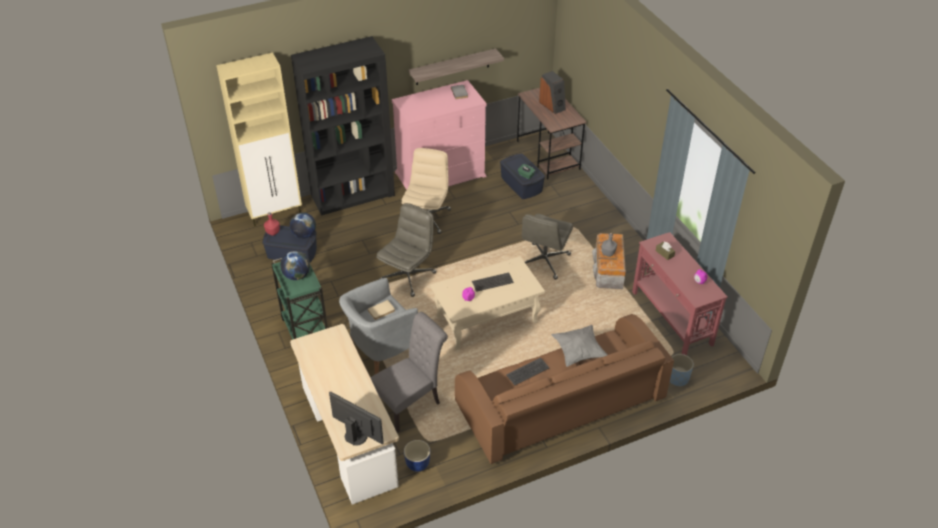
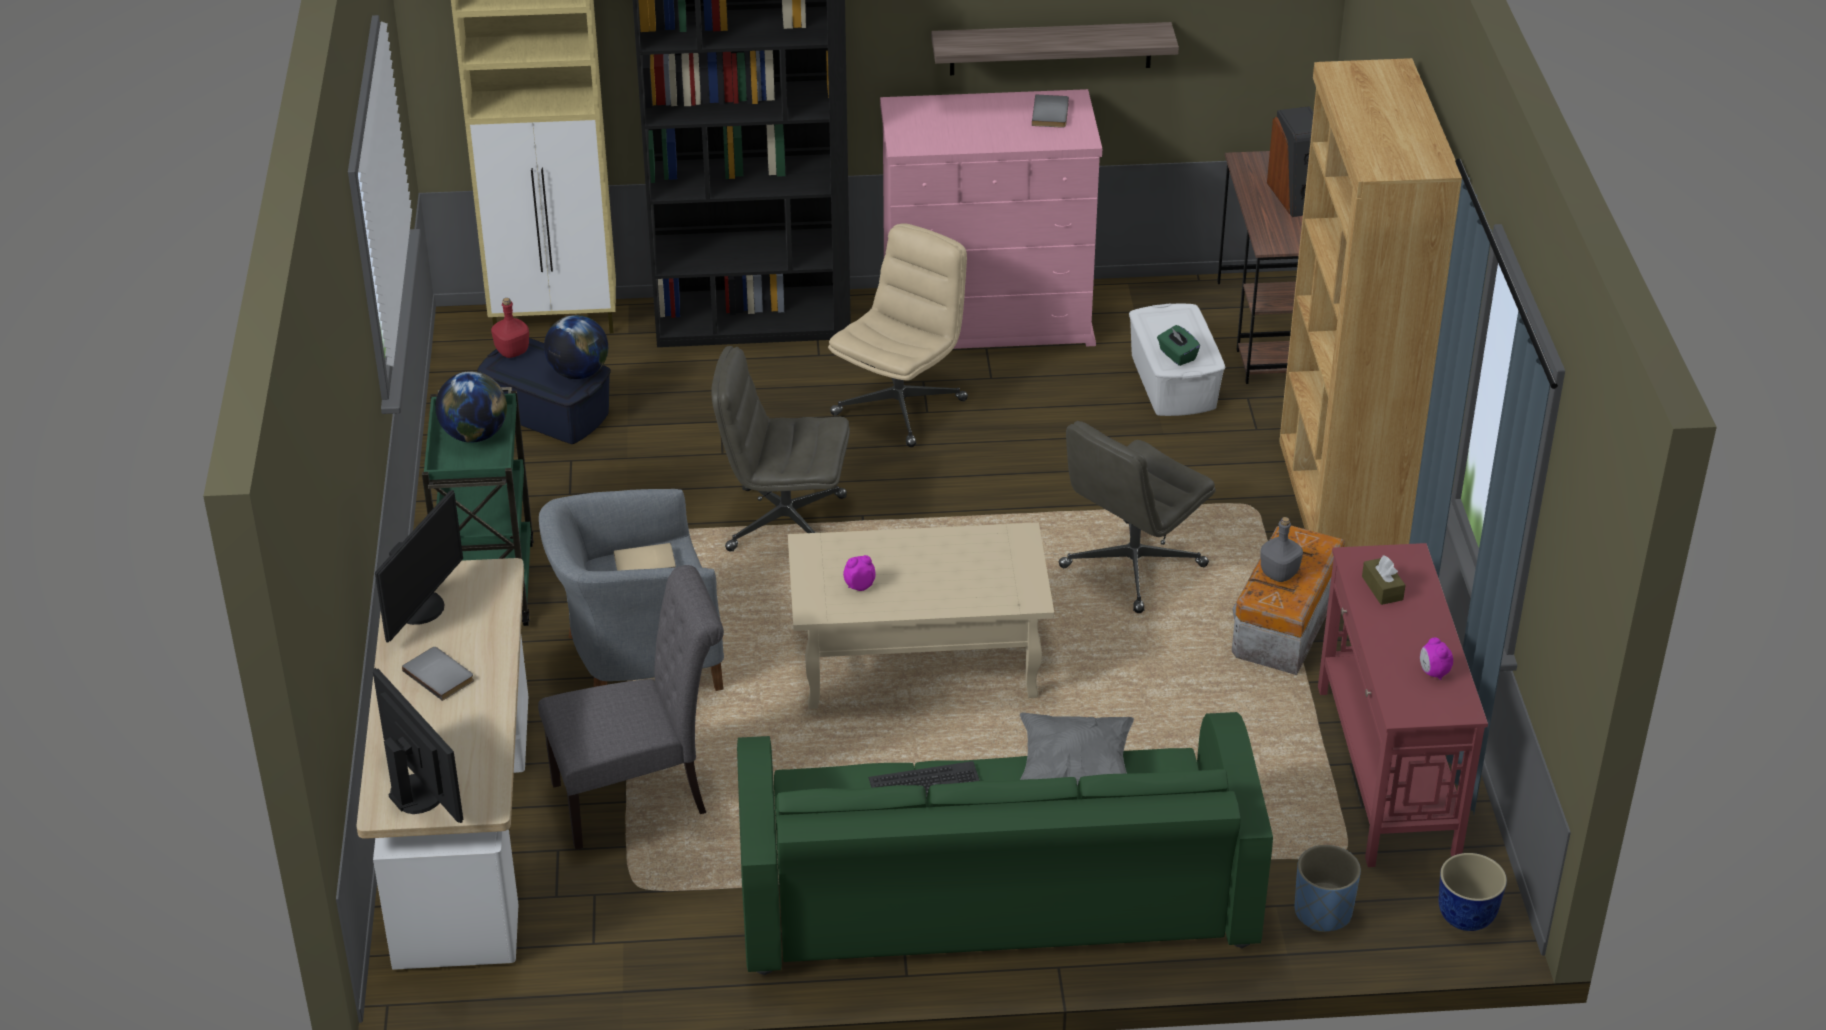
camera: 20 degrees right, 5 degrees down
grey office chair [376,203,436,297] -> grey office chair turned 135 degrees counterclockwise [711,346,850,551]
planter [404,440,430,472] -> planter moved to [1439,853,1507,931]
brown sofa [455,314,674,464] -> green sofa [737,712,1273,975]
keyboard [472,273,514,292] -> none
blue storage box [500,154,545,199] -> white storage box [1129,304,1225,416]
none -> monitor [375,490,463,642]
none -> grey book [402,647,474,701]
none -> brown bookcase [1279,58,1462,547]

